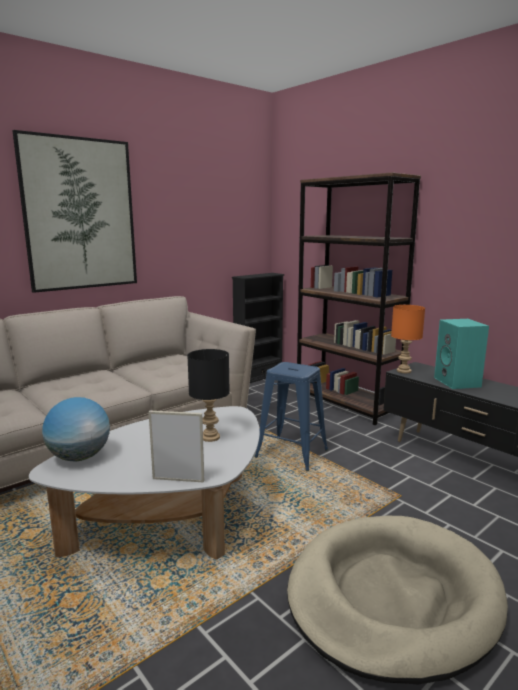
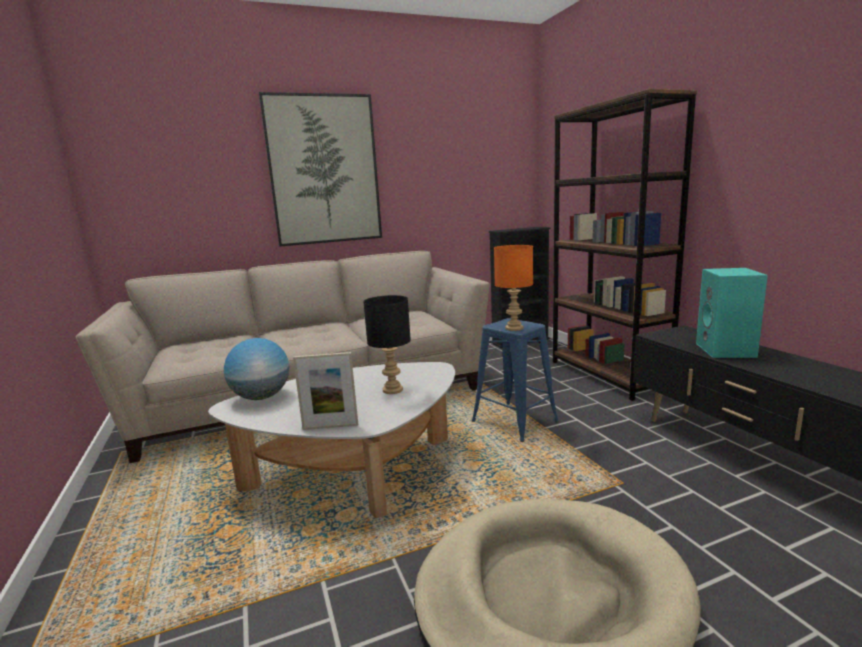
camera: 20 degrees right, 0 degrees up
picture frame [149,411,204,483] -> picture frame turned 150 degrees clockwise [293,352,358,430]
orange table lamp [391,305,425,373] -> orange table lamp moved to [494,245,533,331]

